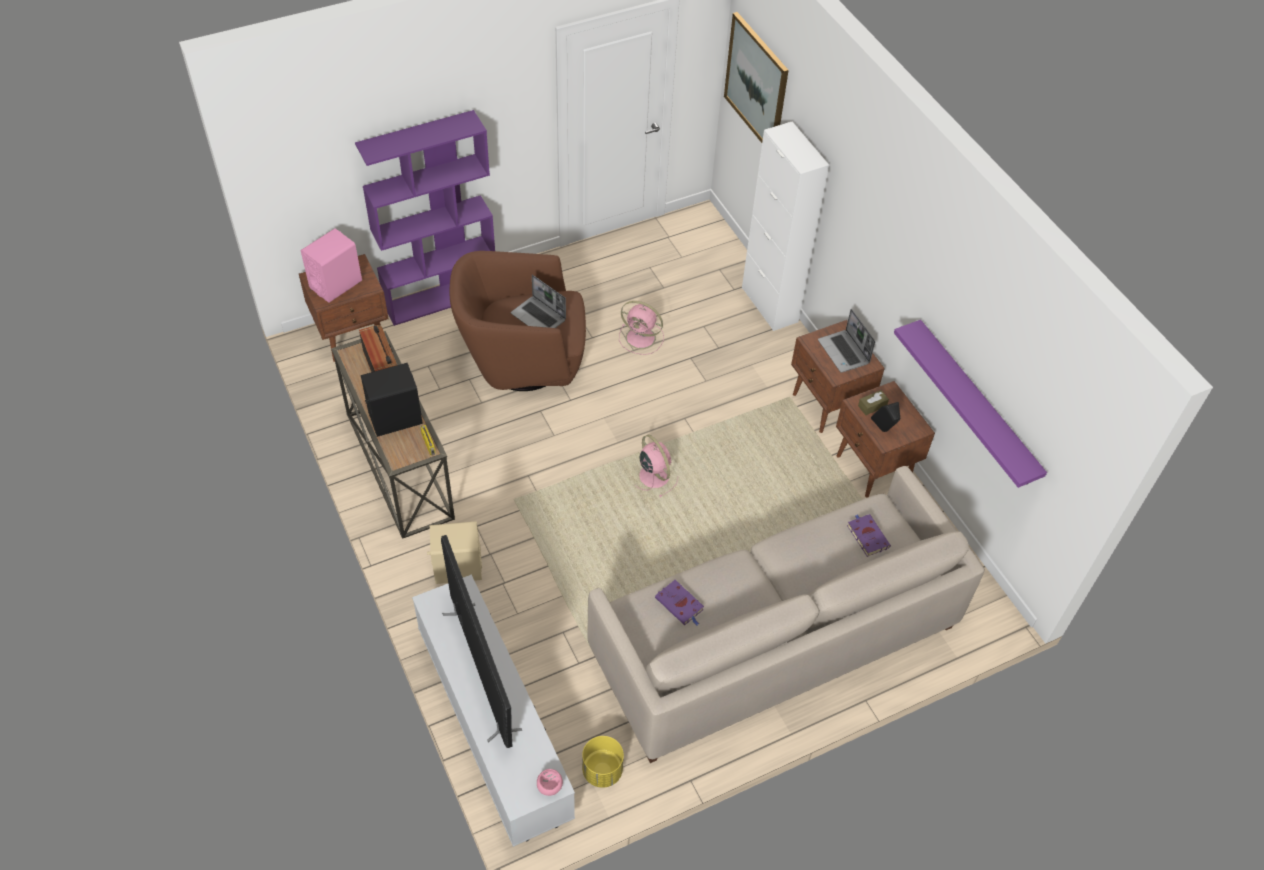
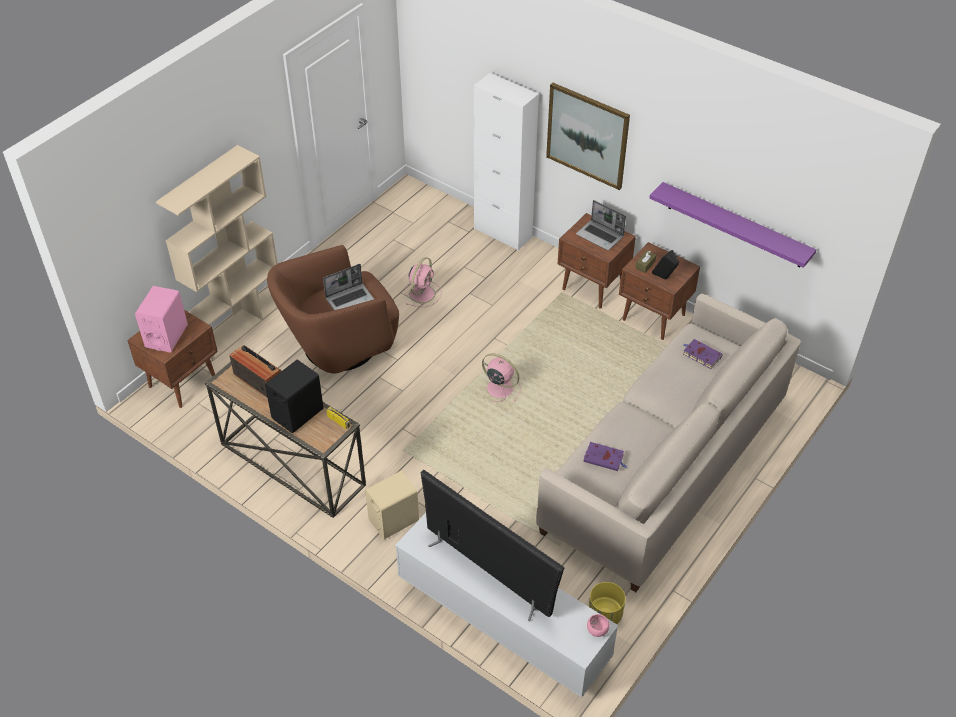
camera: 25 degrees left, 5 degrees down
purple bookcase [355,110,495,326] -> beige bookcase [156,145,278,361]
laptop [511,275,566,328] -> laptop turned 45 degrees counterclockwise [323,264,374,310]
pink fan [619,301,664,355] -> pink fan turned 60 degrees counterclockwise [405,257,442,307]
picture [724,12,789,143] -> picture moved to [546,83,630,190]

